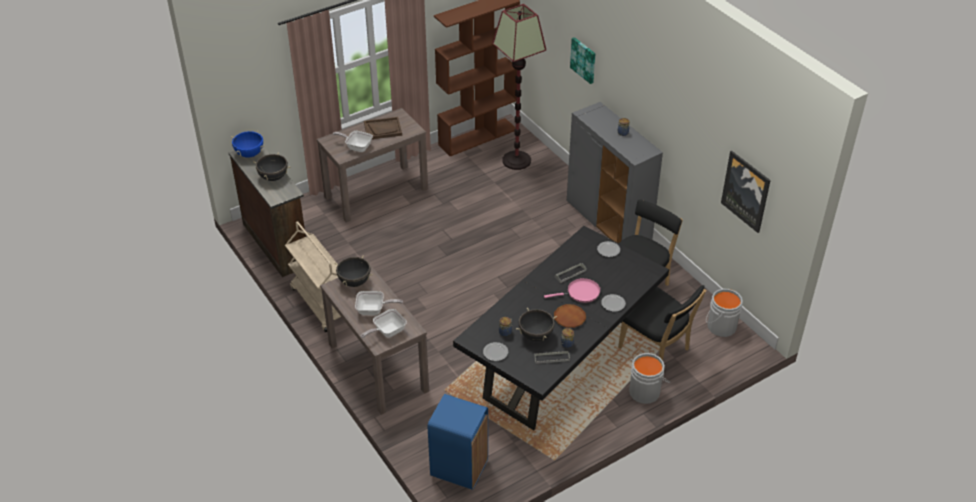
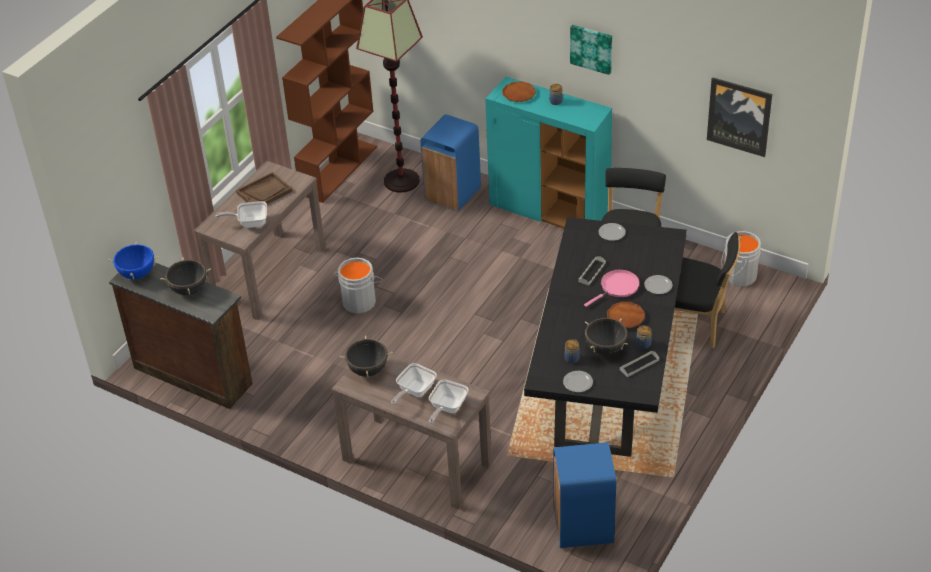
camera: 25 degrees left, 0 degrees up
beige cart [285,221,341,332] -> none
frying pan [355,291,403,315] -> frying pan turned 150 degrees clockwise [391,363,437,405]
grey cabinet [567,102,663,243] -> turquoise cabinet [485,77,612,229]
picture [570,37,596,84] -> picture moved to [570,25,612,75]
grey bucket [629,353,670,404] -> grey bucket moved to [334,258,383,314]
none -> blue trash can [420,115,481,212]
none -> brown plate [502,81,536,102]

